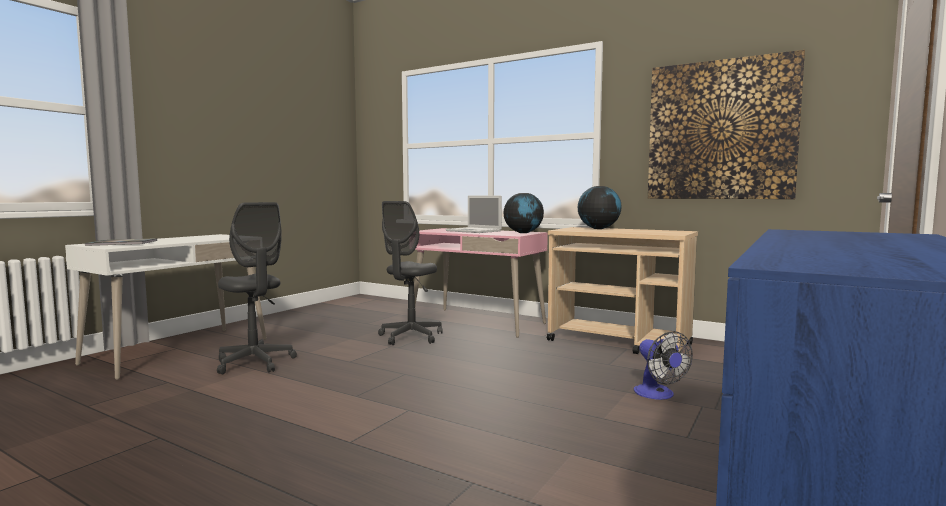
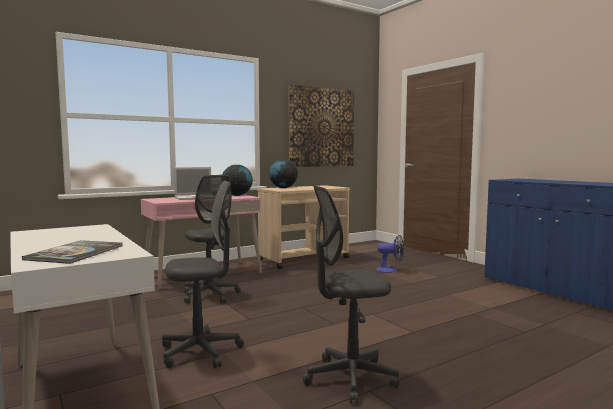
camera: 65 degrees left, 0 degrees up
none -> grey office chair [302,186,399,404]

